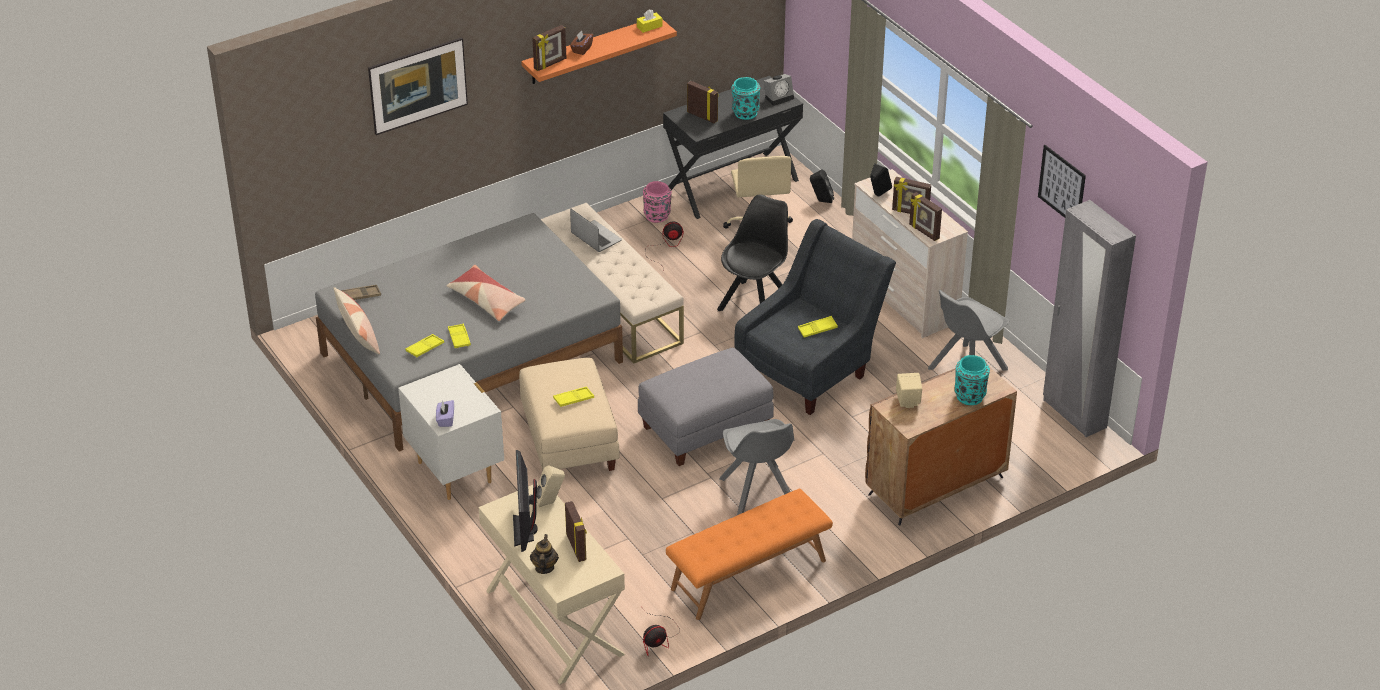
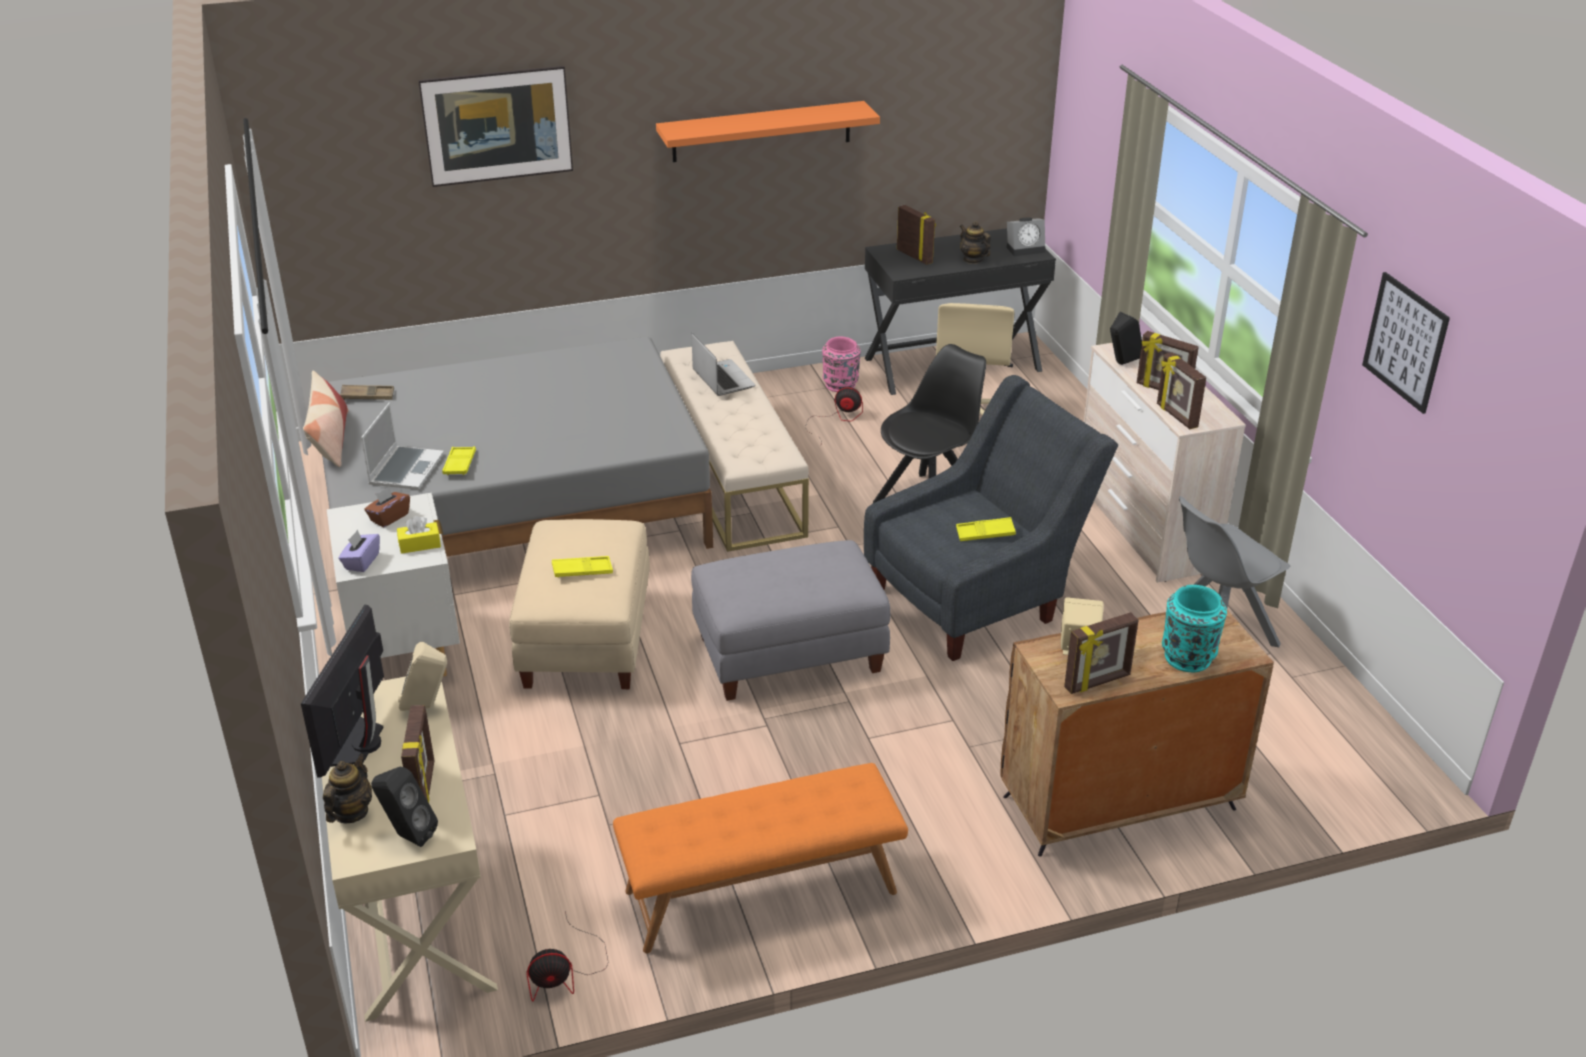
camera: 15 degrees right, 5 degrees down
yellow tray [406,334,444,357] -> laptop [361,402,444,490]
pillow [446,265,526,321] -> none
picture frame [532,25,566,71] -> picture frame moved to [1064,612,1139,694]
brown tissue box [570,30,593,55] -> brown tissue box moved to [364,486,410,527]
yellow tissue box [637,9,663,33] -> yellow tissue box moved to [397,516,441,554]
grey chair [720,419,794,515] -> none
turquoise vase [731,77,760,120] -> teapot [960,221,991,264]
black speaker [810,169,834,203] -> black speaker moved to [371,767,438,847]
grey wardrobe [1043,200,1136,437] -> none

